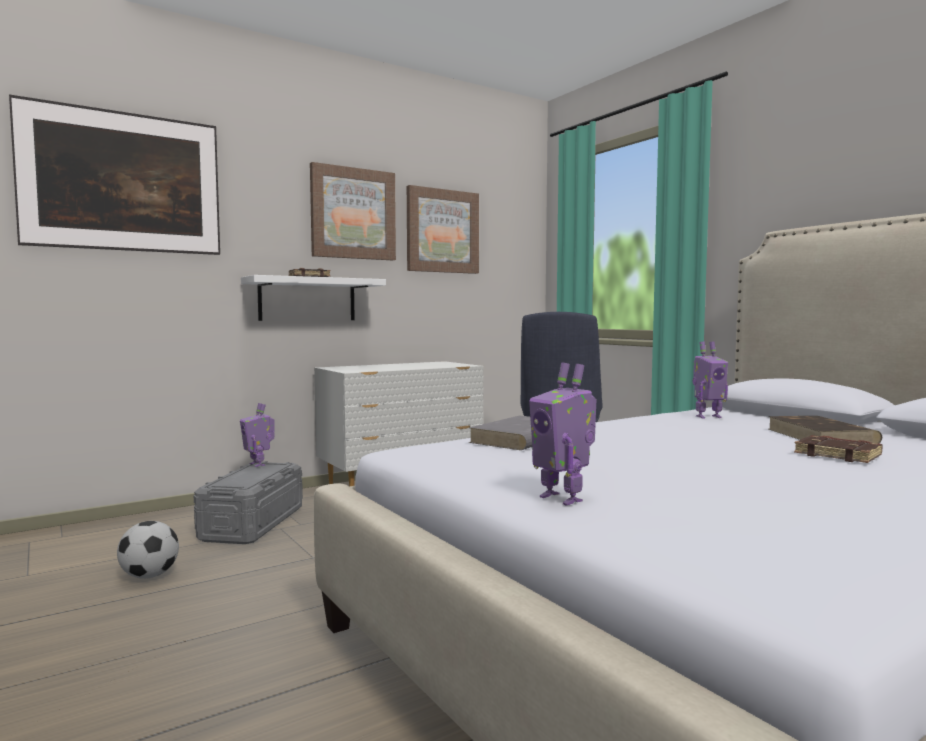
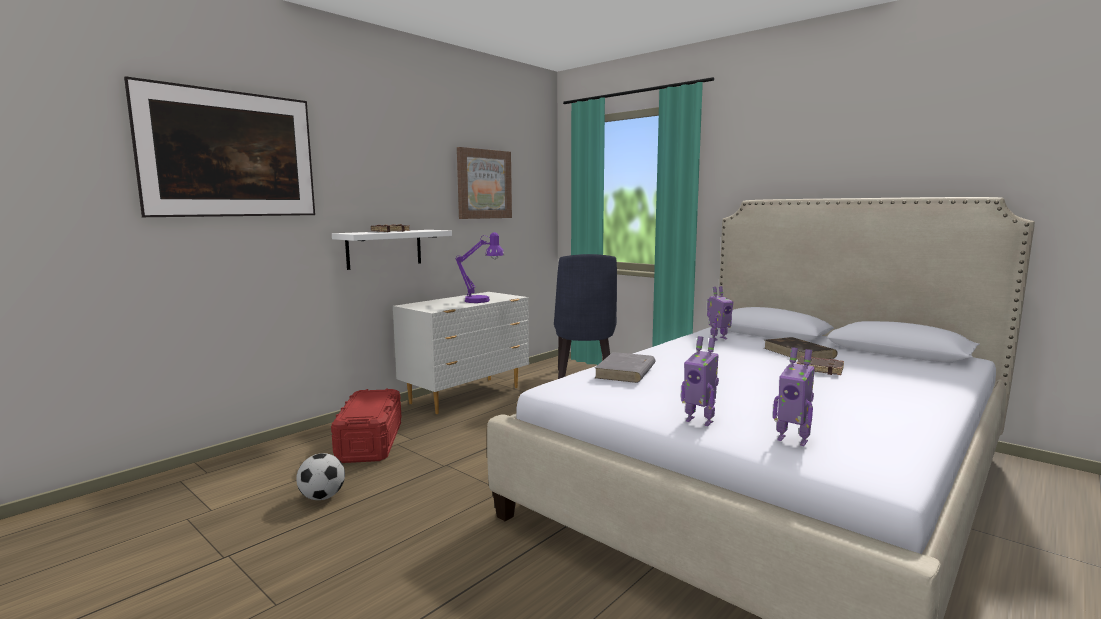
camera: 15 degrees left, 5 degrees up
grey storage box [194,461,303,544] -> red storage box [331,388,401,463]
toy robot [240,403,274,467] -> toy robot moved to [773,347,815,446]
picture [310,162,396,260] -> none
none -> purple table lamp [456,232,504,303]

